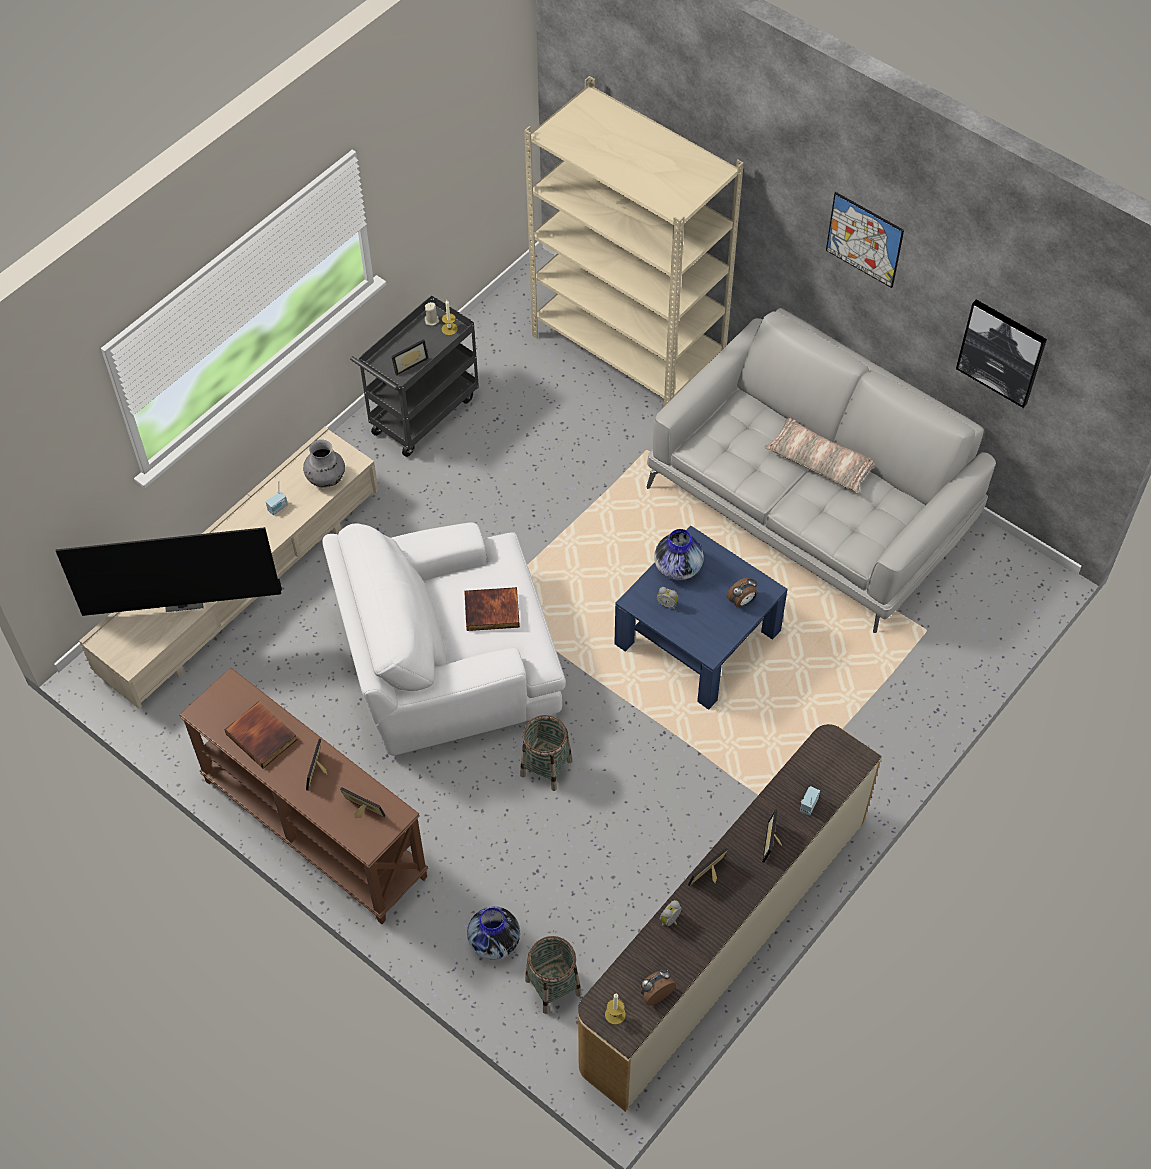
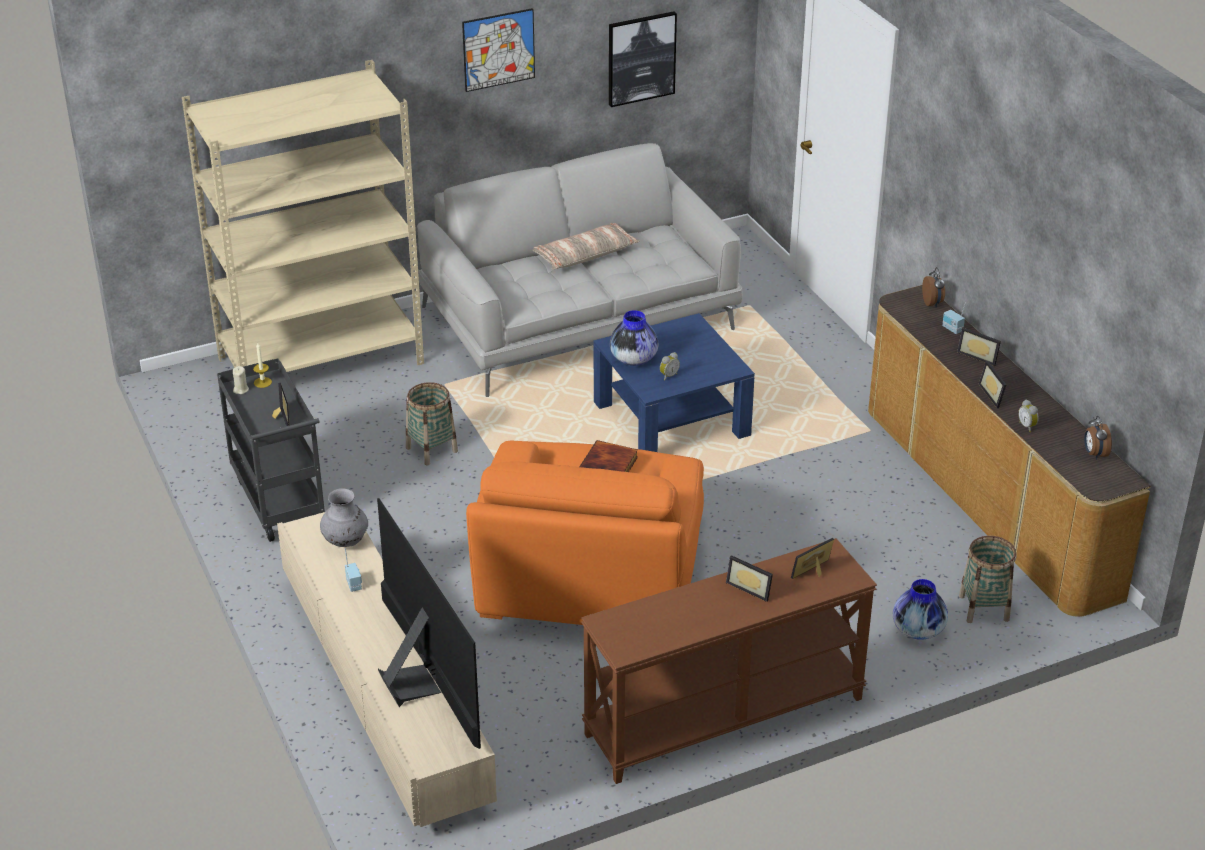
camera: 65 degrees left, 20 degrees down
television [56,527,282,616] -> television turned 45 degrees counterclockwise [377,498,481,749]
book [224,701,298,768] -> none
white armchair [323,522,566,756] -> orange armchair [466,441,704,625]
basket [520,715,572,791] -> basket moved to [406,382,458,466]
candle [605,994,626,1025] -> none
alarm clock [727,578,757,607] -> alarm clock moved to [922,267,945,308]

